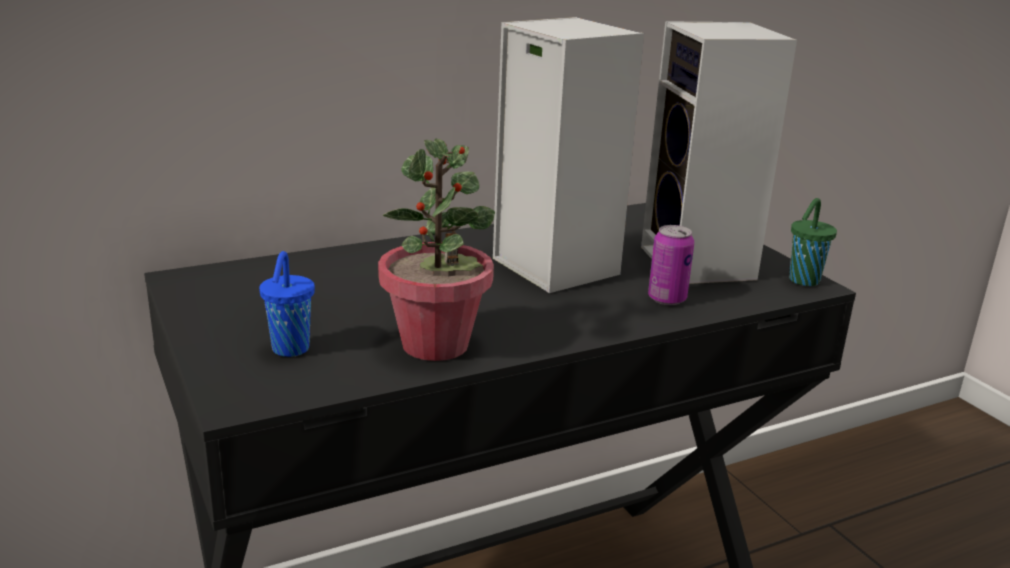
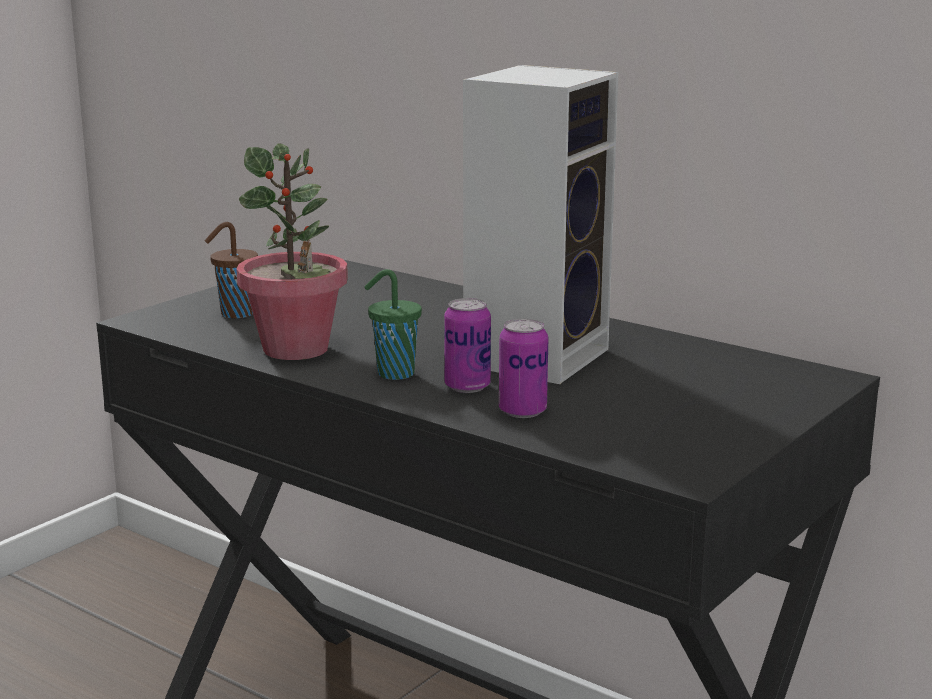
camera: 65 degrees right, 5 degrees down
blue cup [259,251,315,357] -> brown cup [205,222,258,318]
speaker [641,21,797,284] -> none
green cup [789,198,837,286] -> green cup moved to [365,269,422,380]
none -> can [444,298,491,393]

